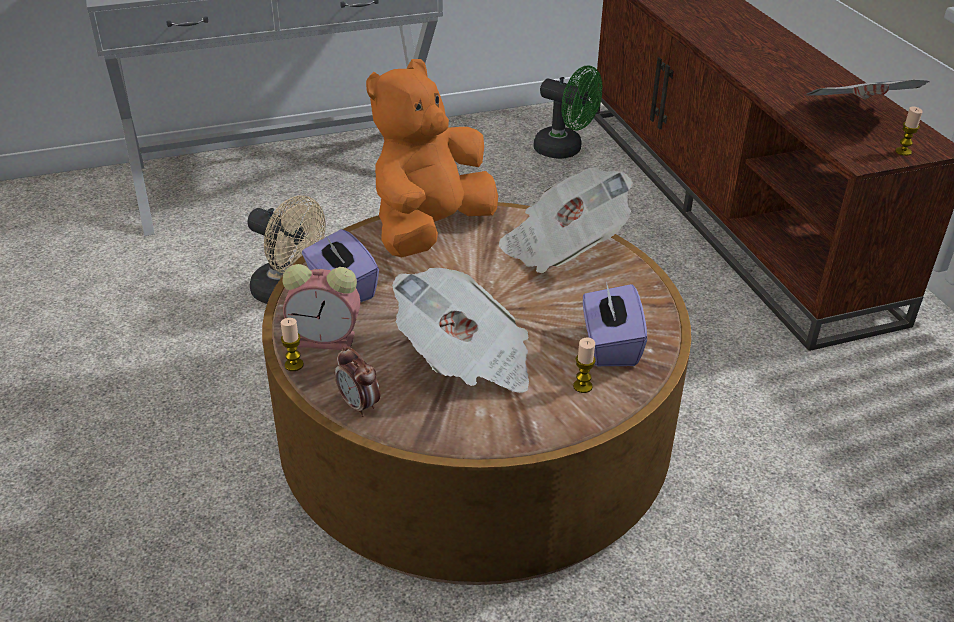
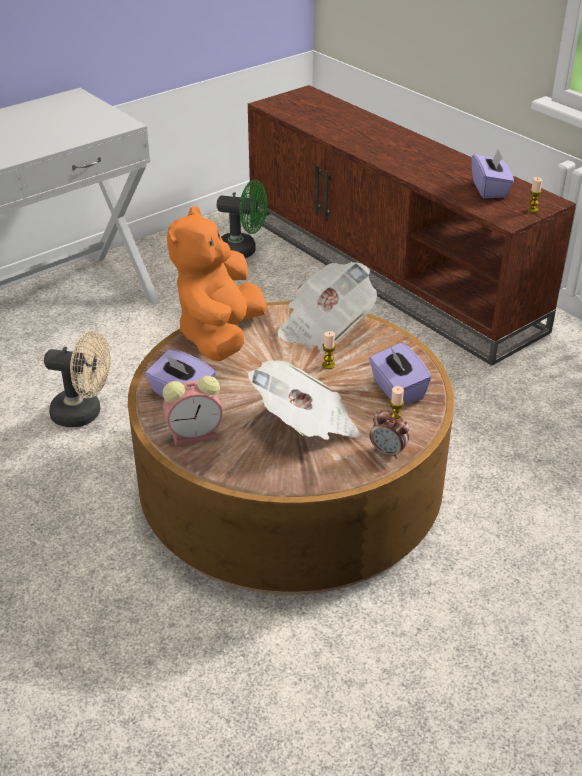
camera: 20 degrees left, 0 degrees up
candle [281,318,304,371] -> candle moved to [322,331,336,369]
alarm clock [335,346,380,417] -> alarm clock moved to [370,410,409,459]
newspaper [807,80,930,100] -> purple tissue box [472,148,514,198]

